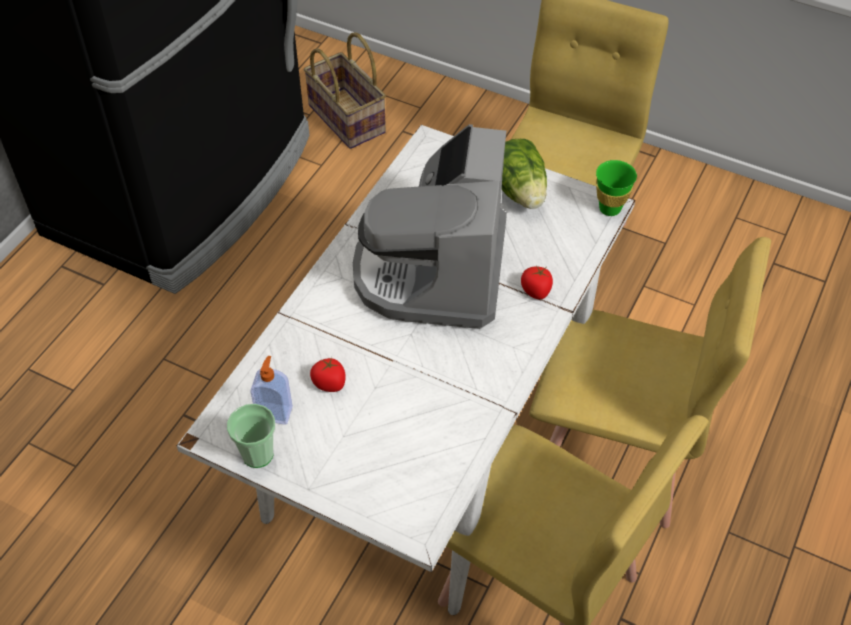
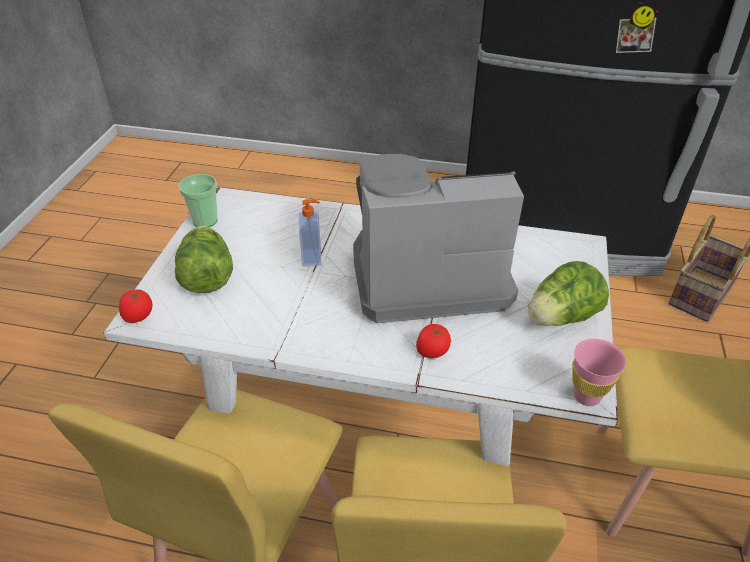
camera: 75 degrees right, 10 degrees down
soap dispenser [250,356,293,425] -> soap dispenser moved to [298,199,321,267]
tomato [310,357,346,392] -> tomato moved to [119,289,152,323]
green cup [596,160,637,216] -> pink cup [572,339,626,406]
none -> lettuce [175,226,233,293]

